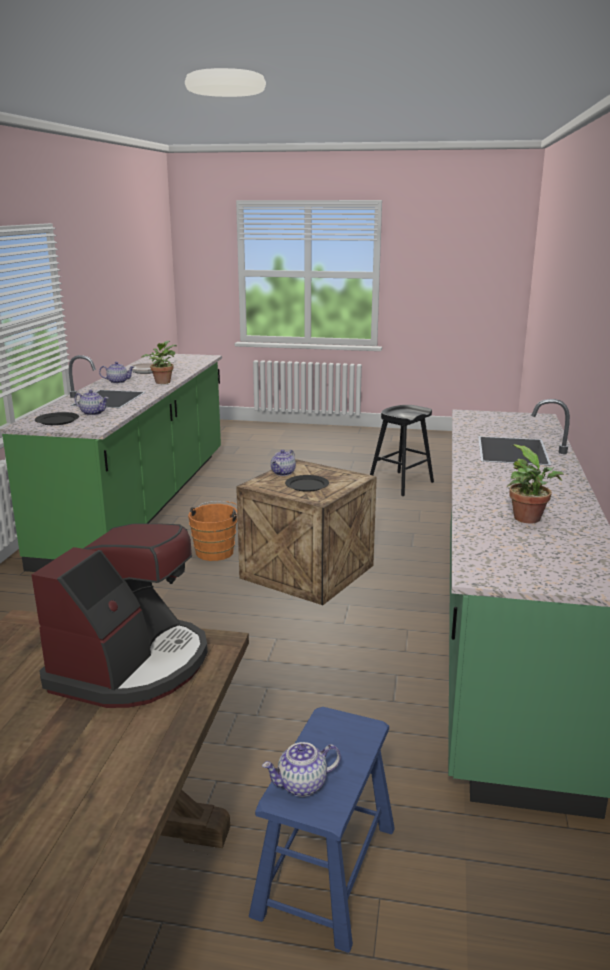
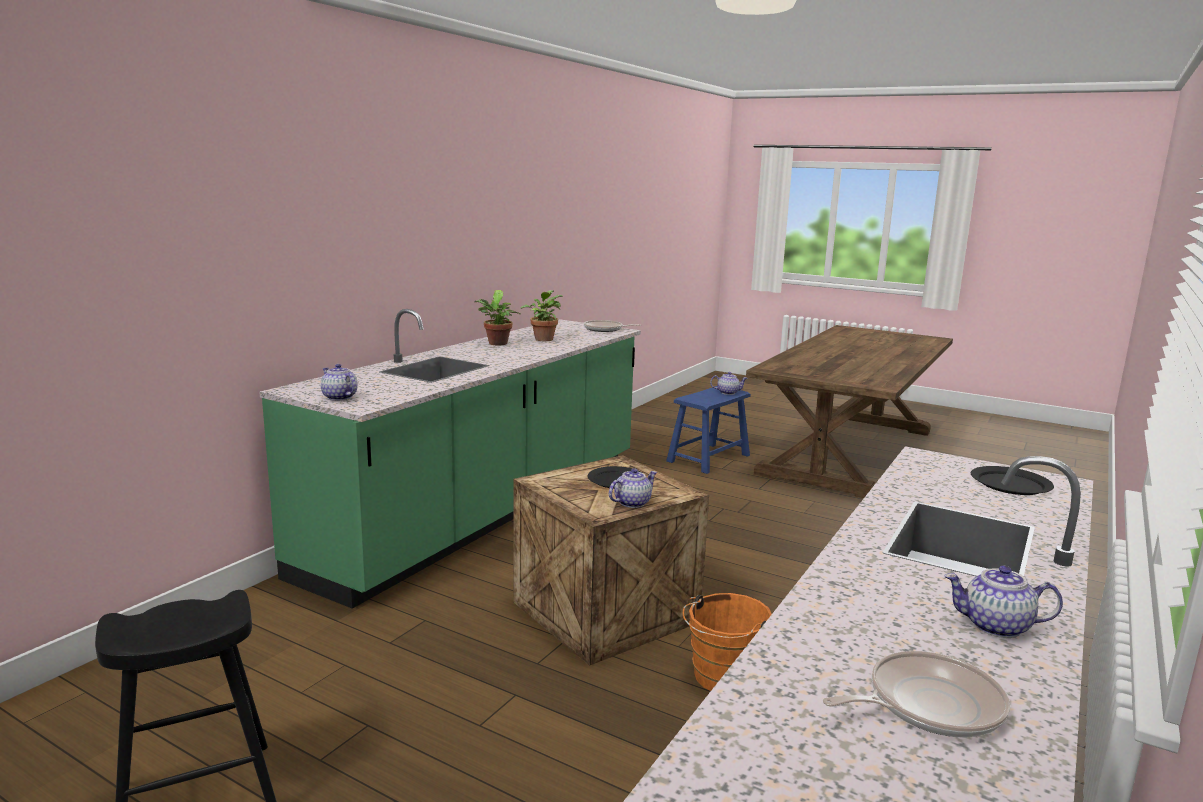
camera: 160 degrees left, 5 degrees down
coffee machine [31,523,208,708] -> none
teapot [74,390,108,416] -> teapot moved to [321,364,358,401]
potted plant [141,341,177,384] -> potted plant moved to [474,290,520,345]
none -> frying pan [584,320,641,332]

